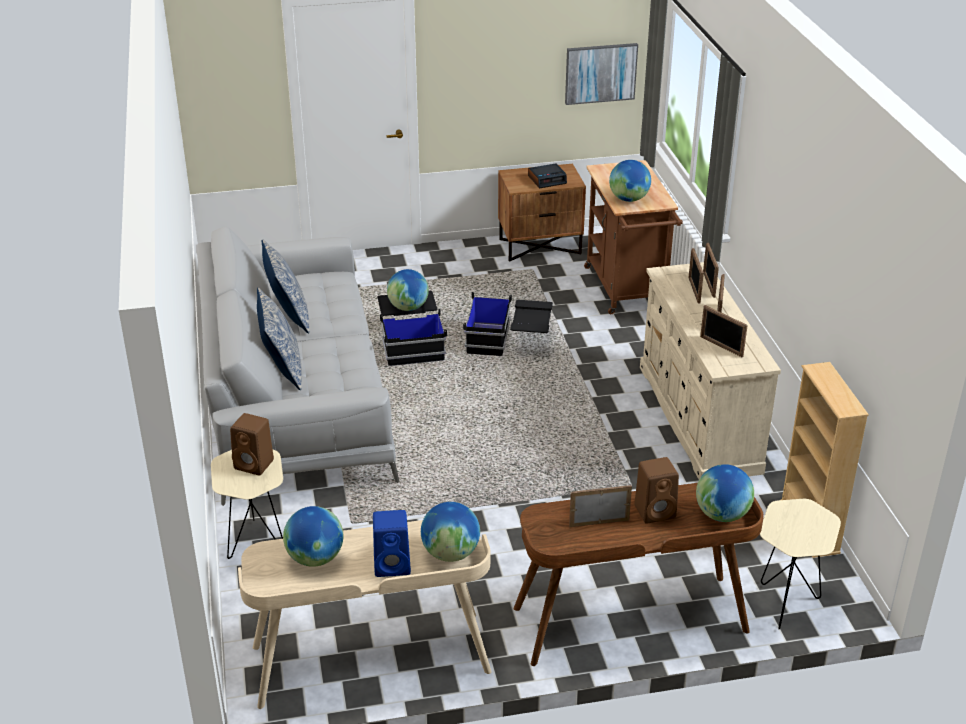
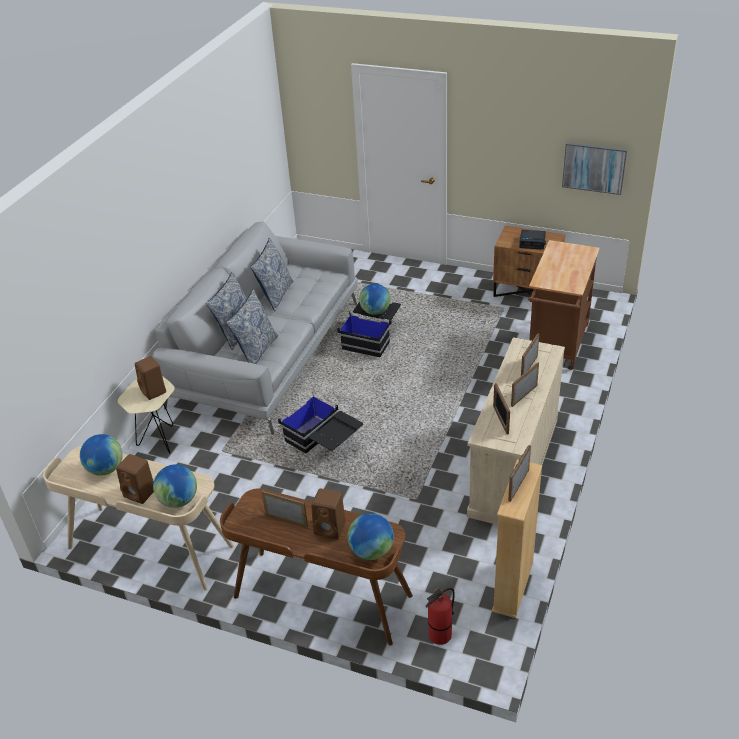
camera: 35 degrees right, 5 degrees up
blue speaker [373,510,411,577] -> brown speaker [116,454,154,504]
black storage box [463,292,553,356] -> black storage box moved to [278,396,363,453]
globe [609,160,651,202] -> none
picture frame [703,243,719,298] -> picture frame moved to [508,445,531,502]
beige side table [760,499,841,629] -> fire extinguisher [426,588,455,645]
none -> pillow [226,289,278,364]

